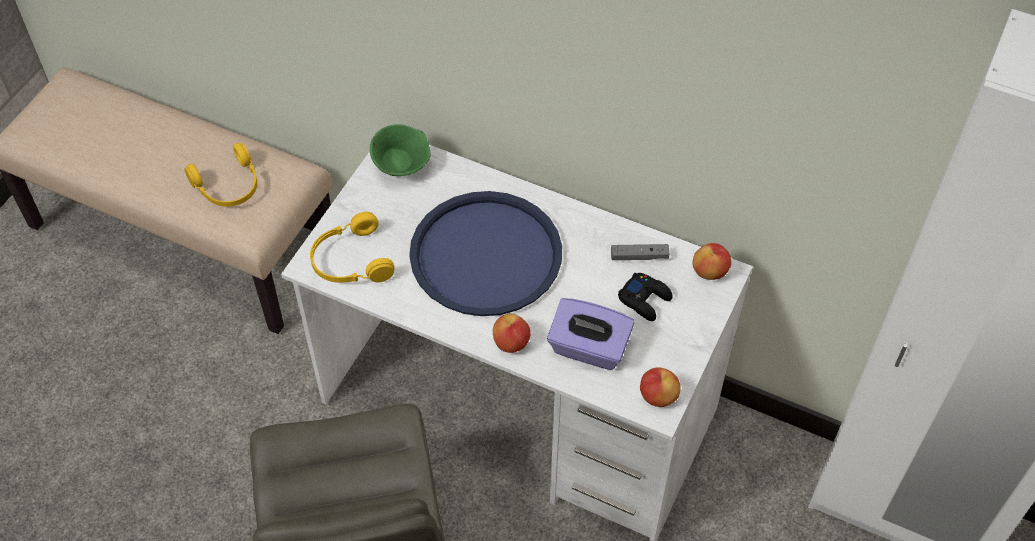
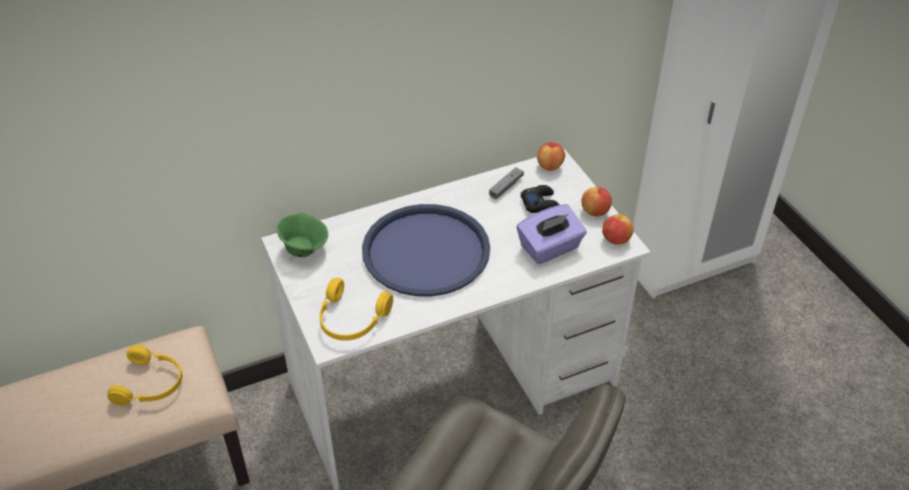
camera: 50 degrees left, 10 degrees down
apple [493,314,531,353] -> apple moved to [581,187,612,216]

